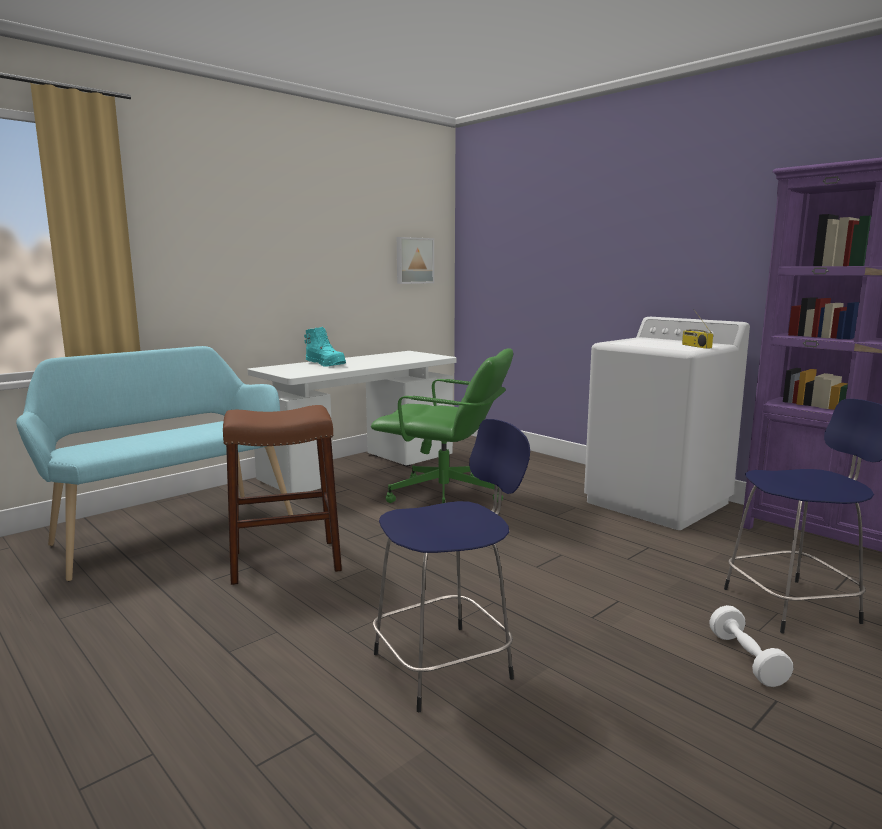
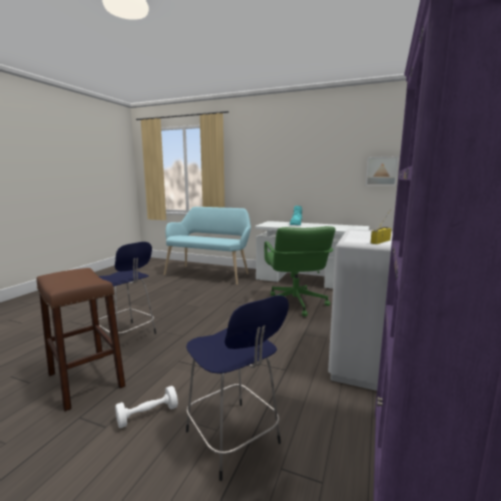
camera: 65 degrees right, 0 degrees up
brown stool [223,405,342,585] -> brown stool moved to [37,268,125,411]

